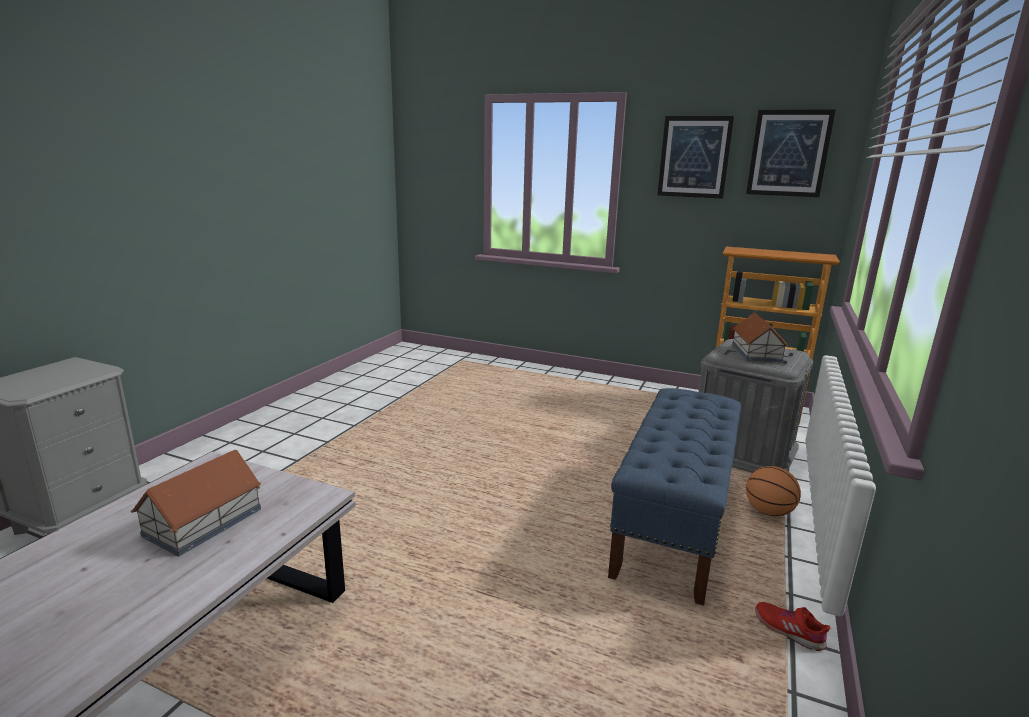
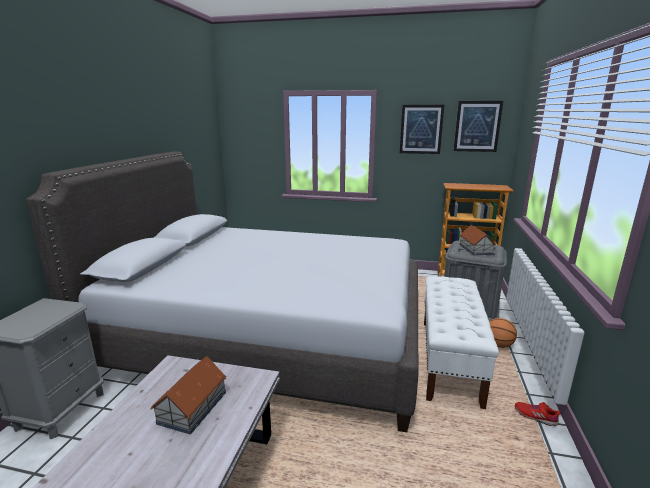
camera: 10 degrees left, 0 degrees up
blue bench [608,388,741,606] -> white bench [424,276,499,409]
none -> grey bed [26,152,418,432]

